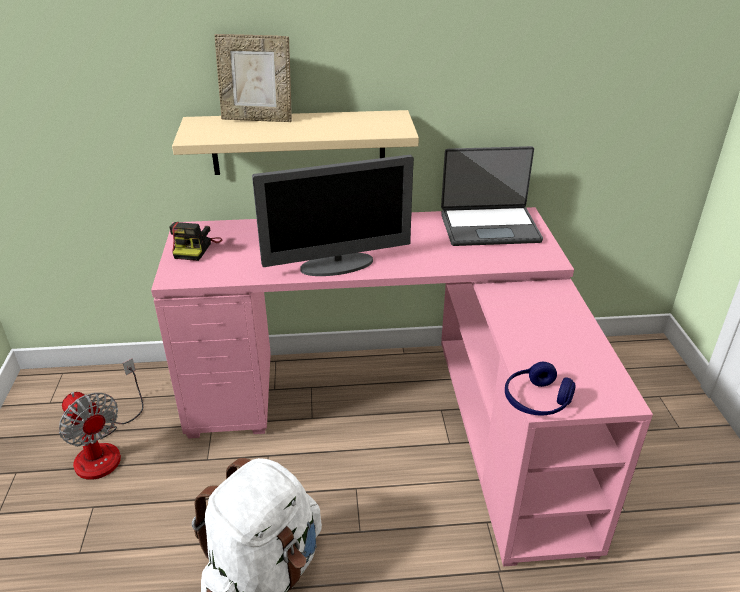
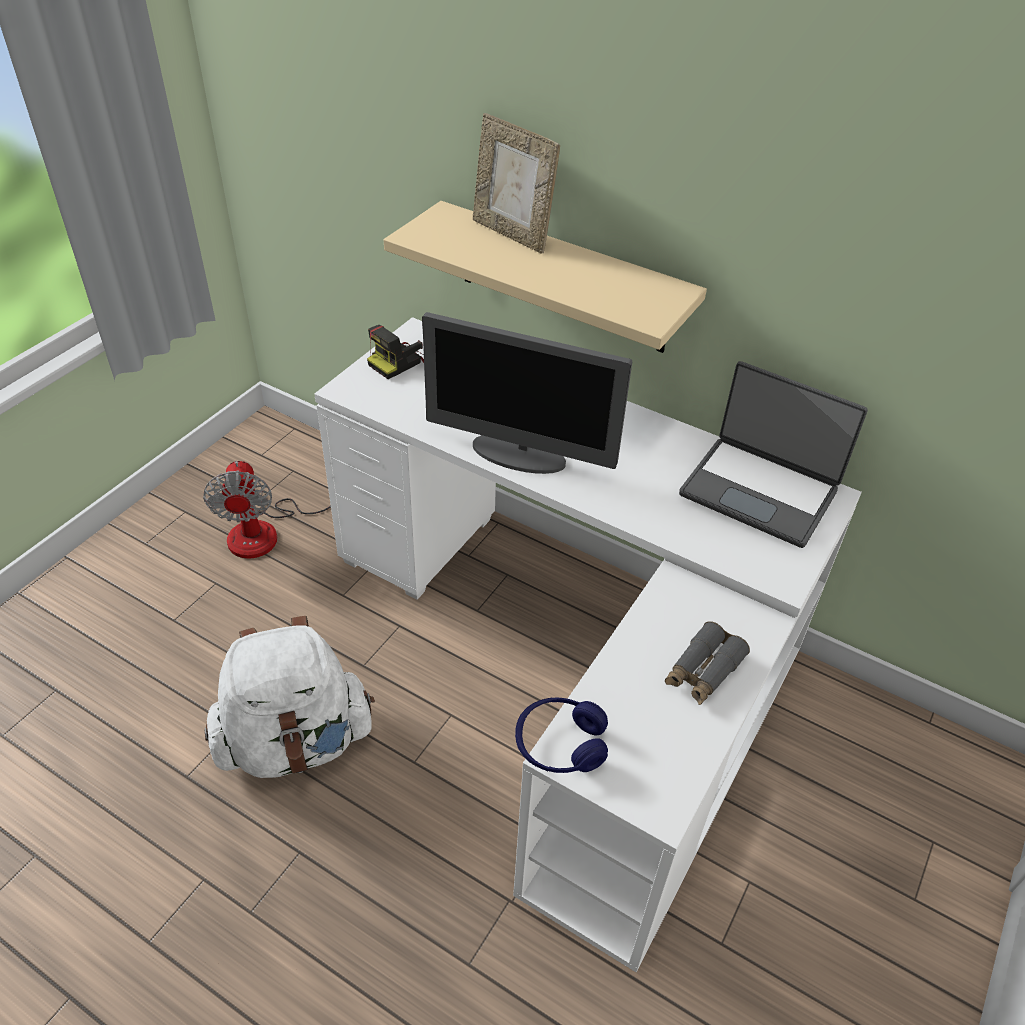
camera: 35 degrees right, 10 degrees up
pink desk [151,207,653,567] -> white desk [314,317,862,972]
none -> grey binoculars [665,621,750,705]

